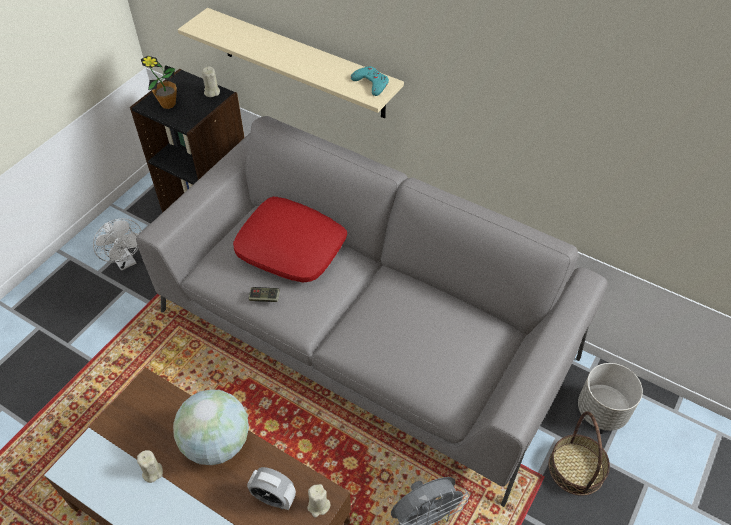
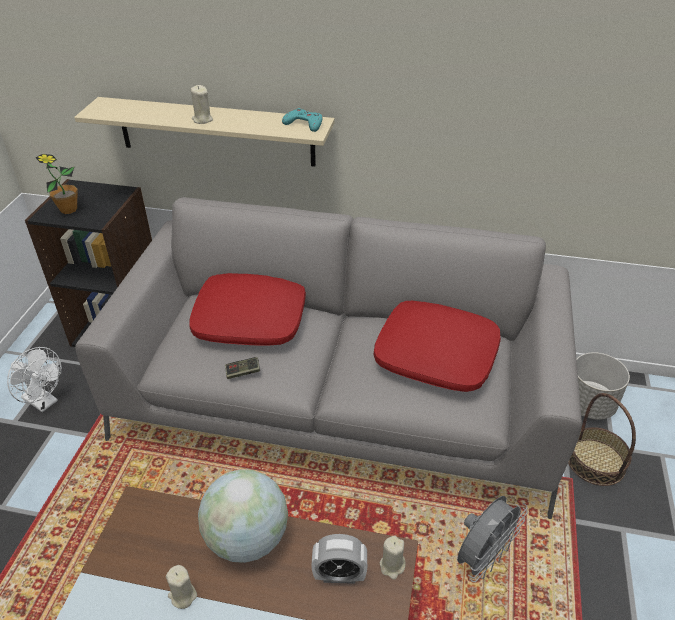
camera: 20 degrees left, 10 degrees down
beige candle [202,67,220,97] -> beige candle moved to [191,85,213,124]
none -> red pillow [374,300,501,392]

